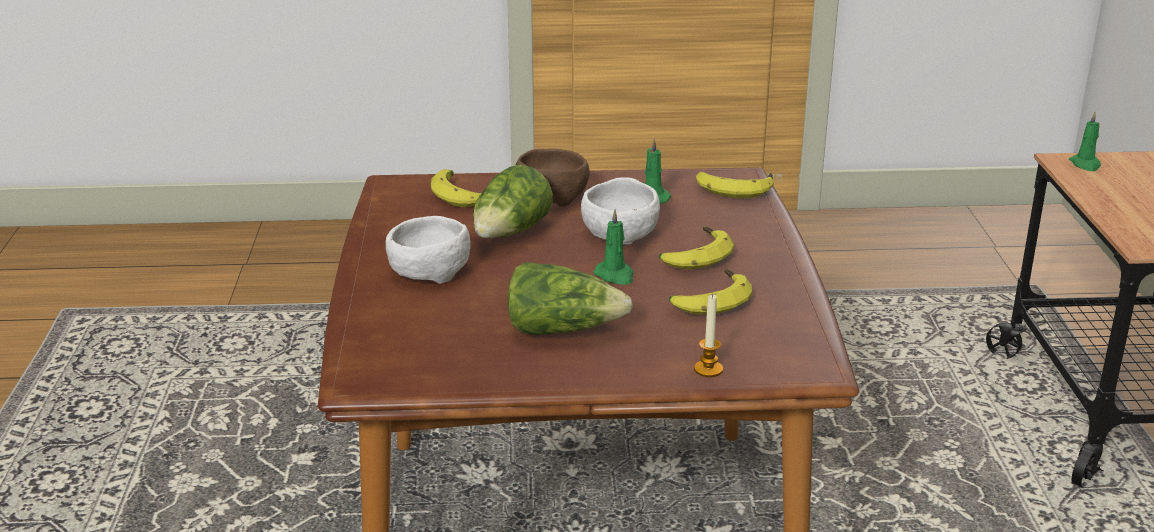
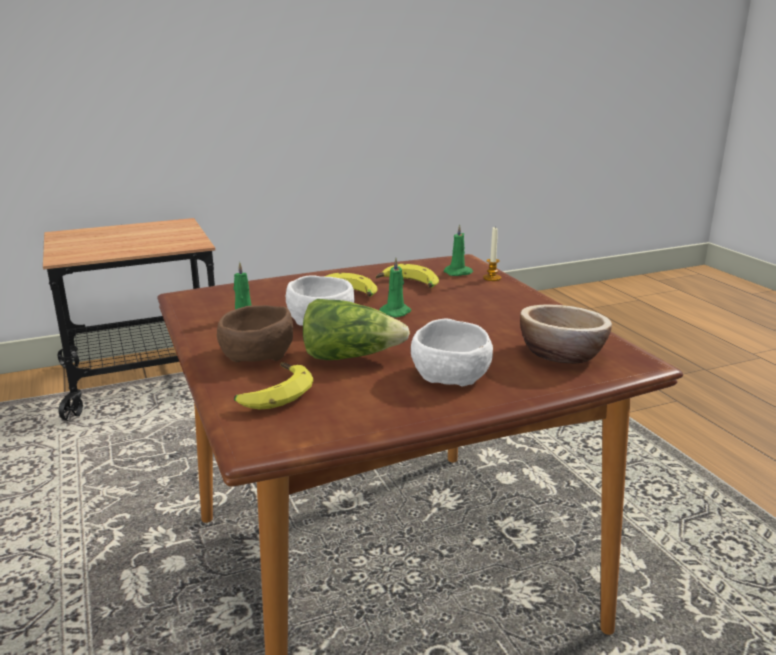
camera: 110 degrees left, 5 degrees down
lettuce [508,262,633,335] -> none
banana [696,172,774,198] -> none
green candle [1069,112,1101,171] -> green candle moved to [443,224,473,276]
none -> bowl [520,304,612,363]

